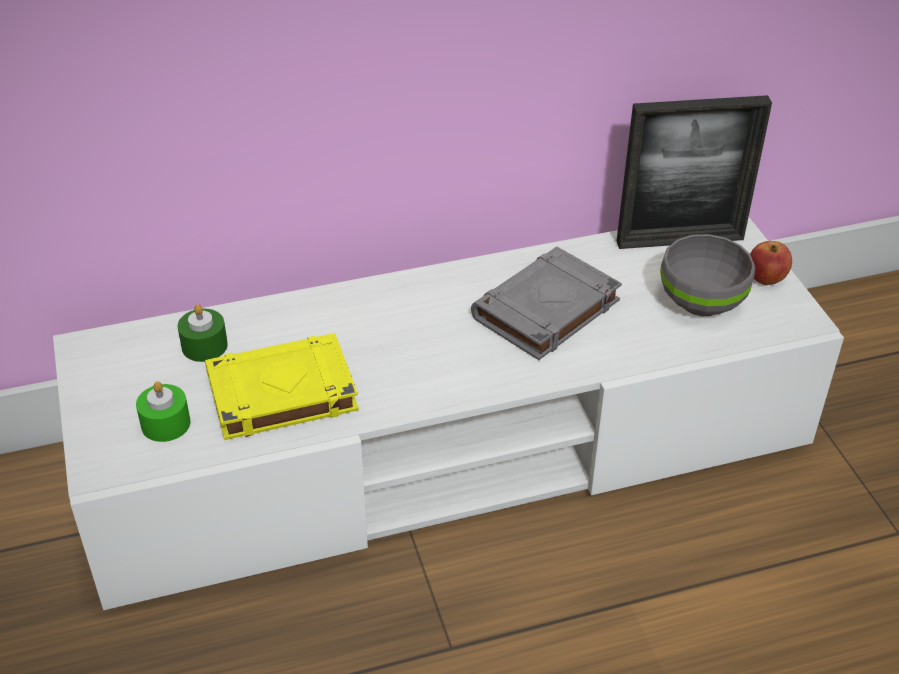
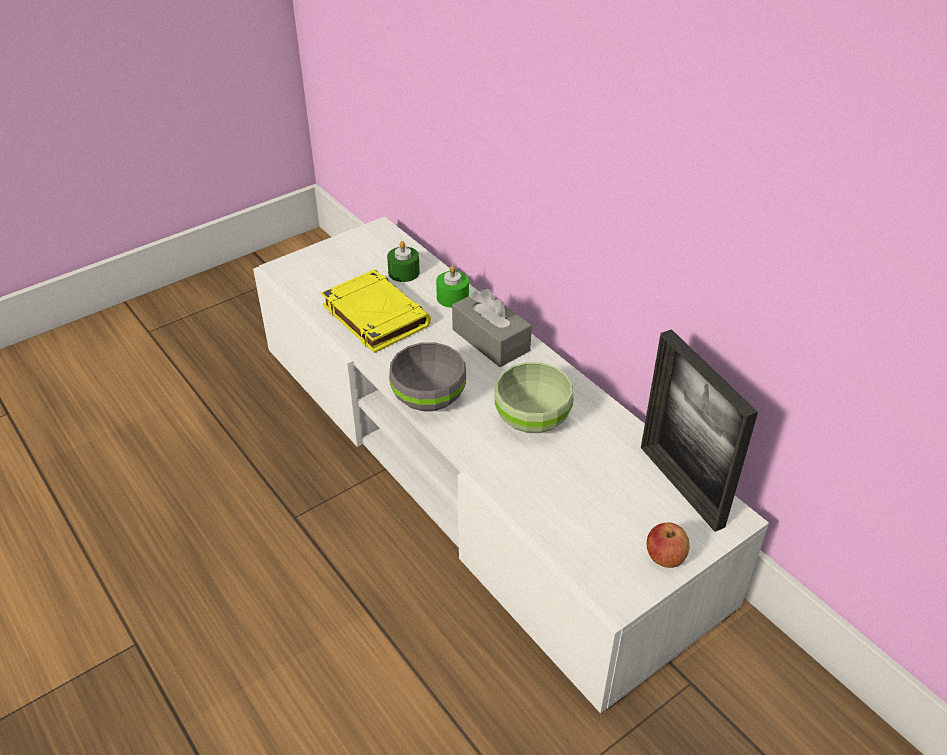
camera: 70 degrees right, 0 degrees up
green candle [136,382,190,442] -> green candle moved to [436,266,469,308]
grey book [471,247,622,360] -> green bowl [495,362,574,433]
grey bowl [660,234,755,316] -> grey bowl moved to [389,342,466,412]
none -> grey tissue box [452,289,532,367]

